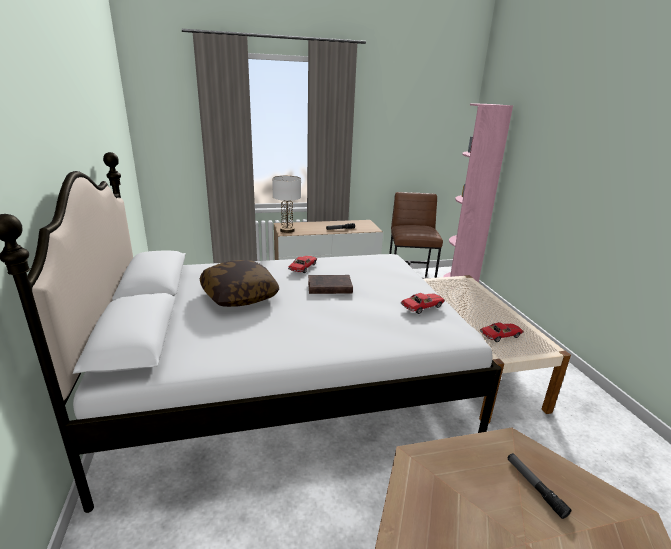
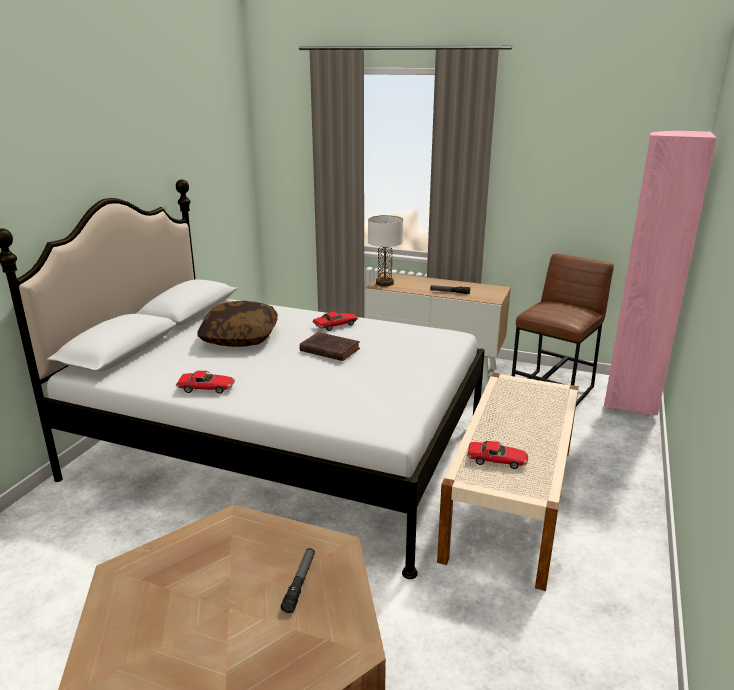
camera: 35 degrees right, 0 degrees up
toy car [401,293,445,314] -> toy car moved to [176,371,235,394]

